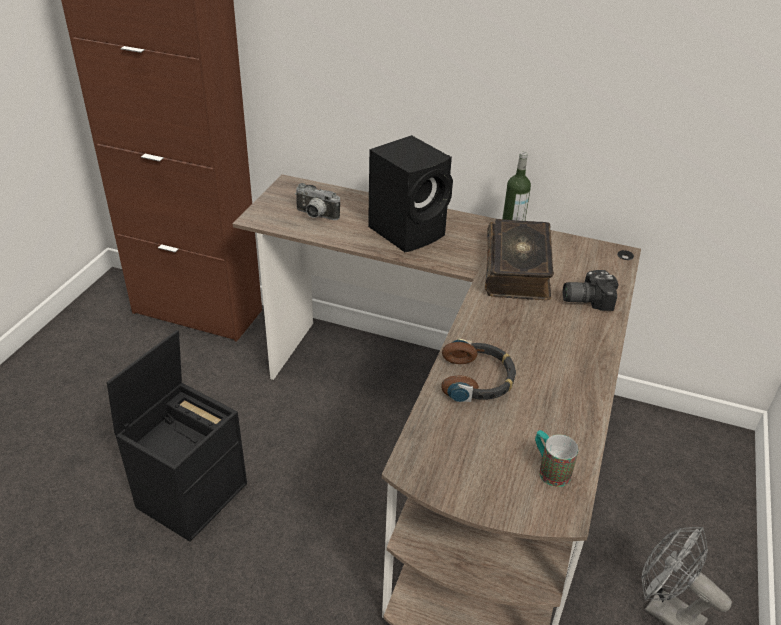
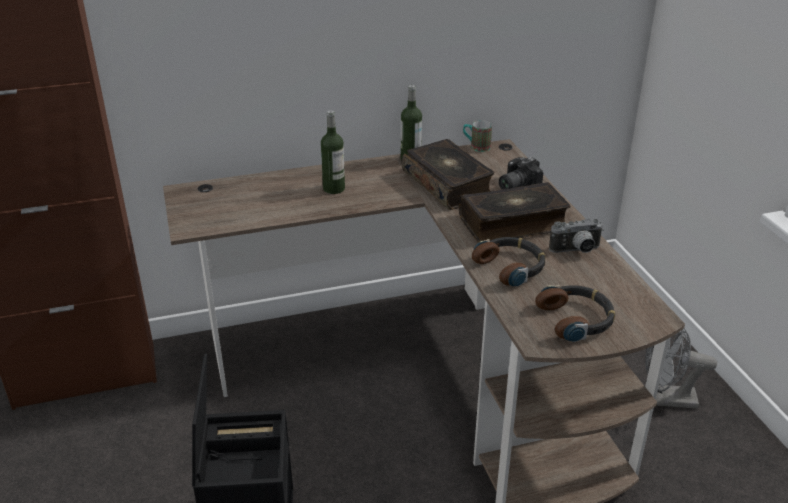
camera: 35 degrees left, 5 degrees down
camera [295,183,340,220] -> camera moved to [549,219,603,253]
black speaker [368,135,453,252] -> bottle [321,110,345,194]
mug [535,430,578,487] -> mug moved to [463,120,492,152]
none -> book [459,182,571,243]
none -> headphones [535,285,615,342]

